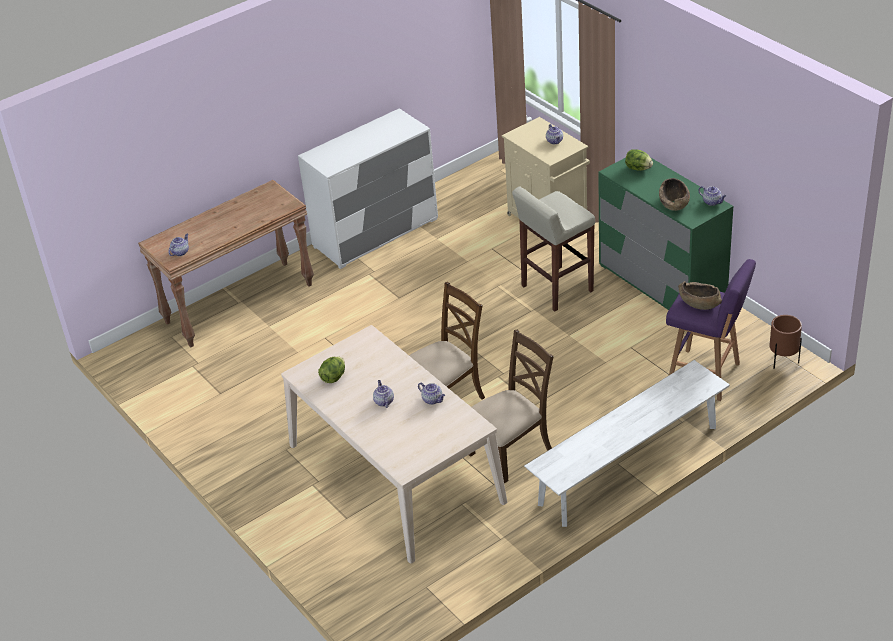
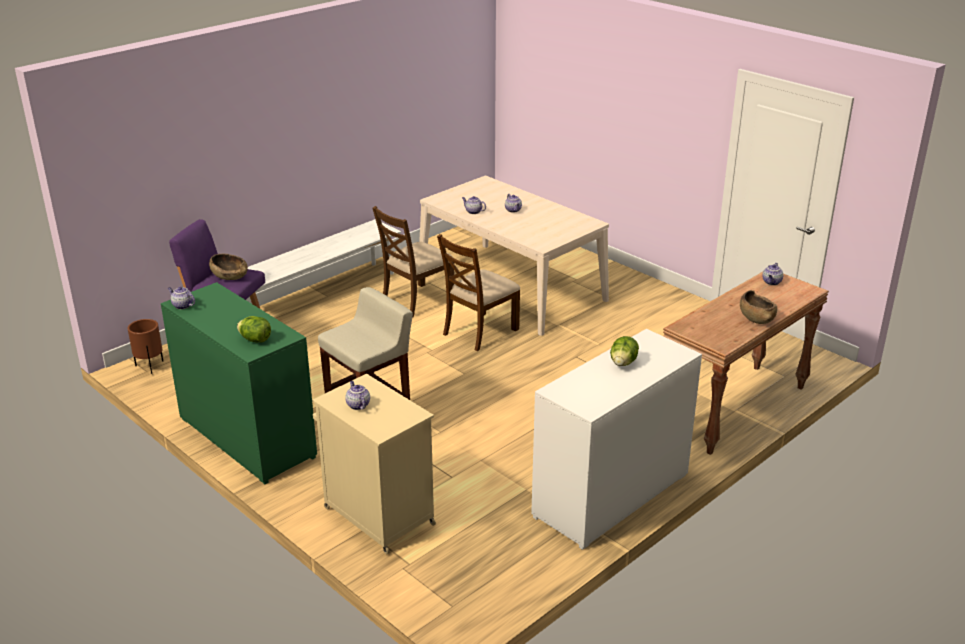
camera: 170 degrees right, 10 degrees down
lettuce [318,356,345,383] -> lettuce moved to [610,336,639,366]
brown bowl [659,178,690,211] -> brown bowl moved to [740,290,777,324]

